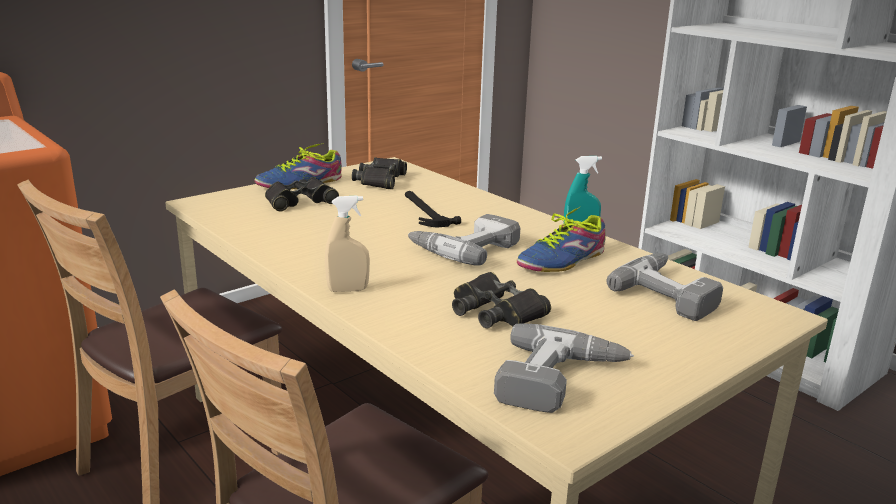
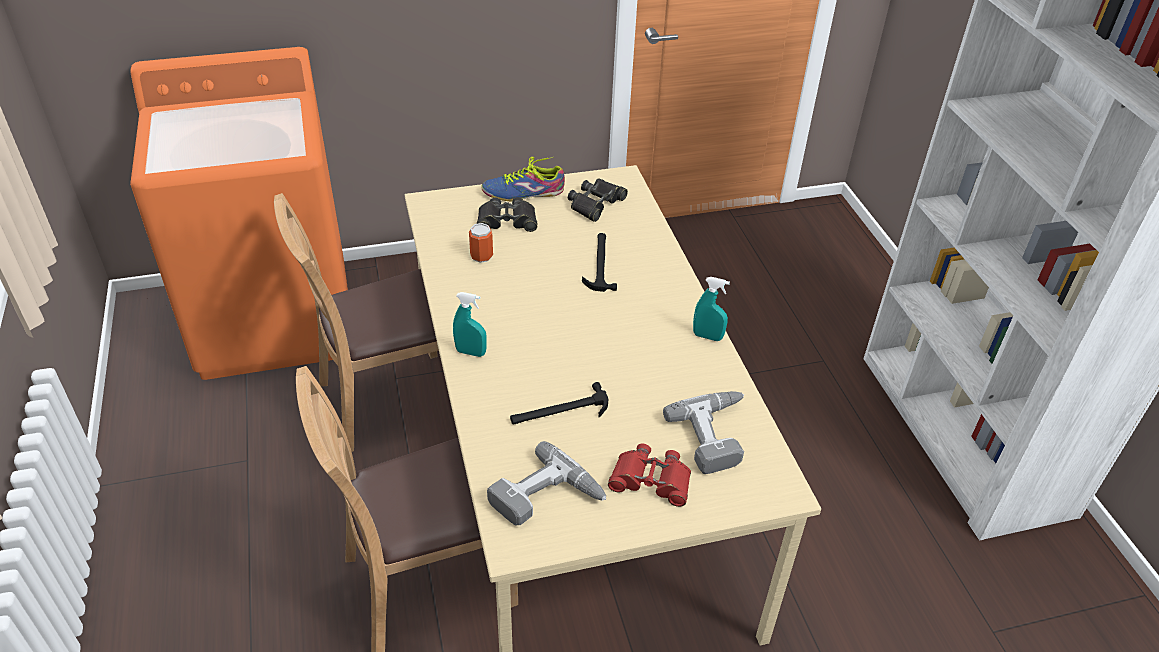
camera: 25 degrees right, 20 degrees up
beige spray bottle [325,195,370,292] -> turquoise spray bottle [453,292,487,357]
power drill [408,214,520,266] -> none
black binoculars [452,272,551,329] -> hammer [510,382,608,425]
shoe [517,206,606,272] -> none
none -> can [469,223,493,263]
none -> red binoculars [608,444,691,507]

